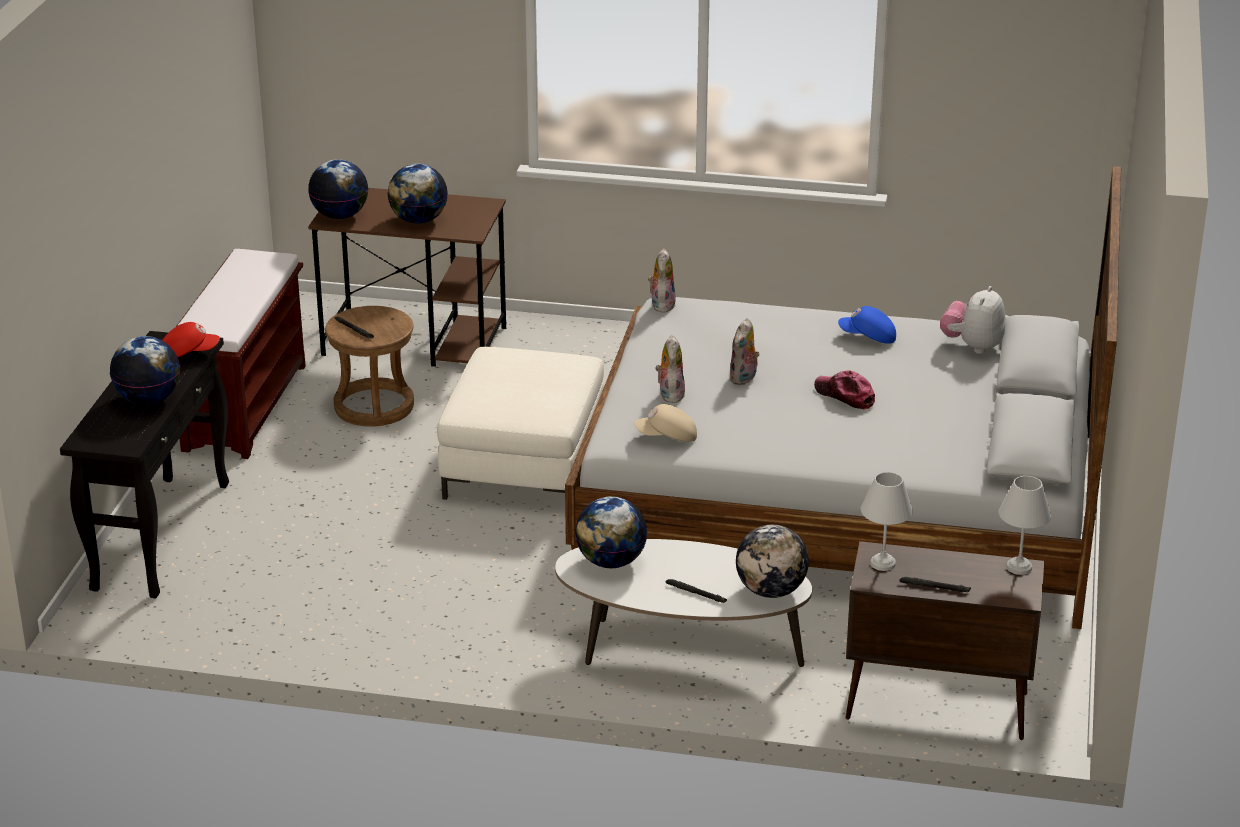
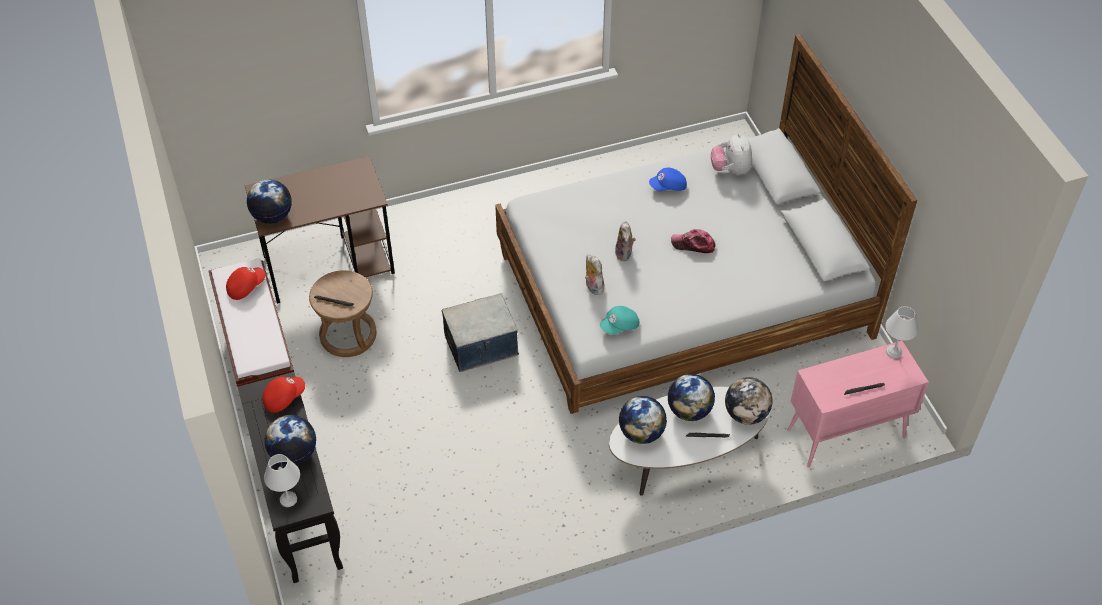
camera: 30 degrees left, 20 degrees up
globe [387,164,448,224] -> globe moved to [668,374,715,421]
white ottoman [437,347,604,500] -> storage box [442,293,519,372]
beige cap [634,404,697,442] -> turquoise cap [600,306,639,335]
plush toy [648,248,676,313] -> none
brown cabinet [846,541,1044,740] -> pink cabinet [787,341,929,468]
white table lamp [861,472,913,571] -> white table lamp moved to [264,454,300,507]
none -> red cap [226,267,265,300]

